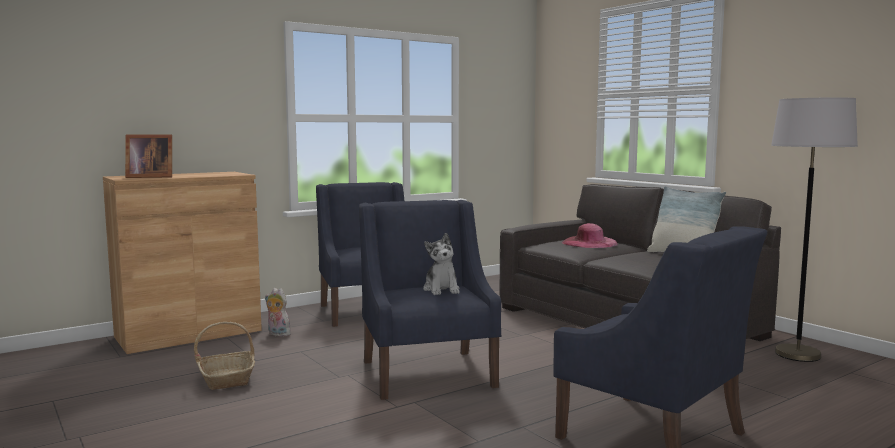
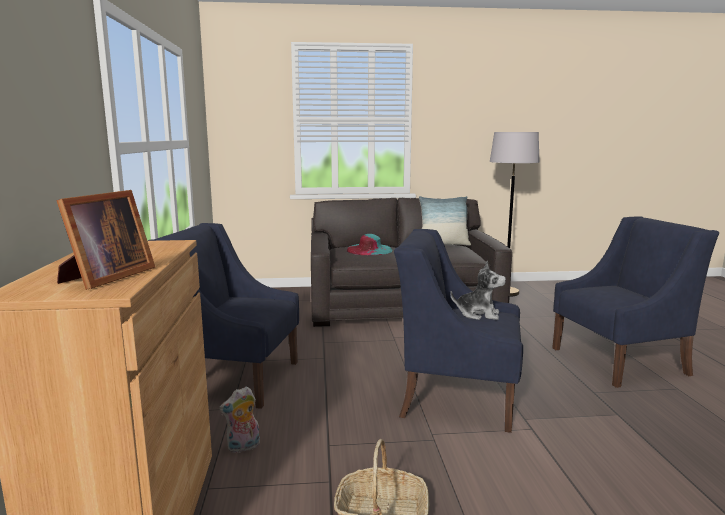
camera: 60 degrees left, 5 degrees up
pink hat [562,223,618,248] -> turquoise hat [347,234,393,255]

